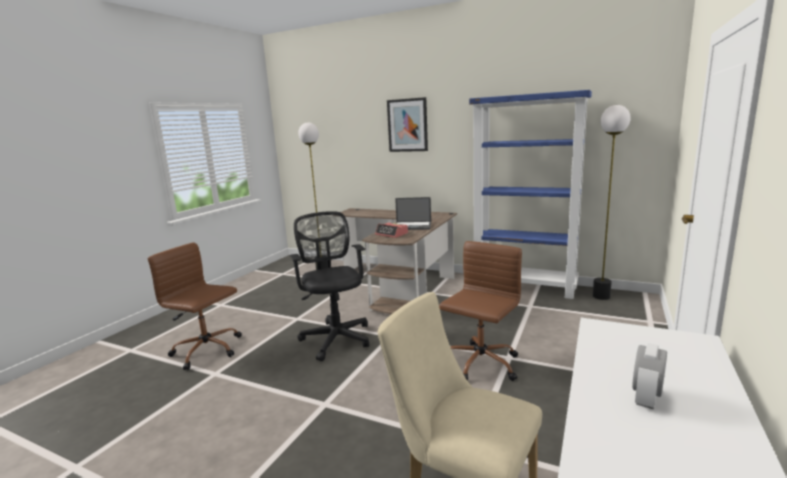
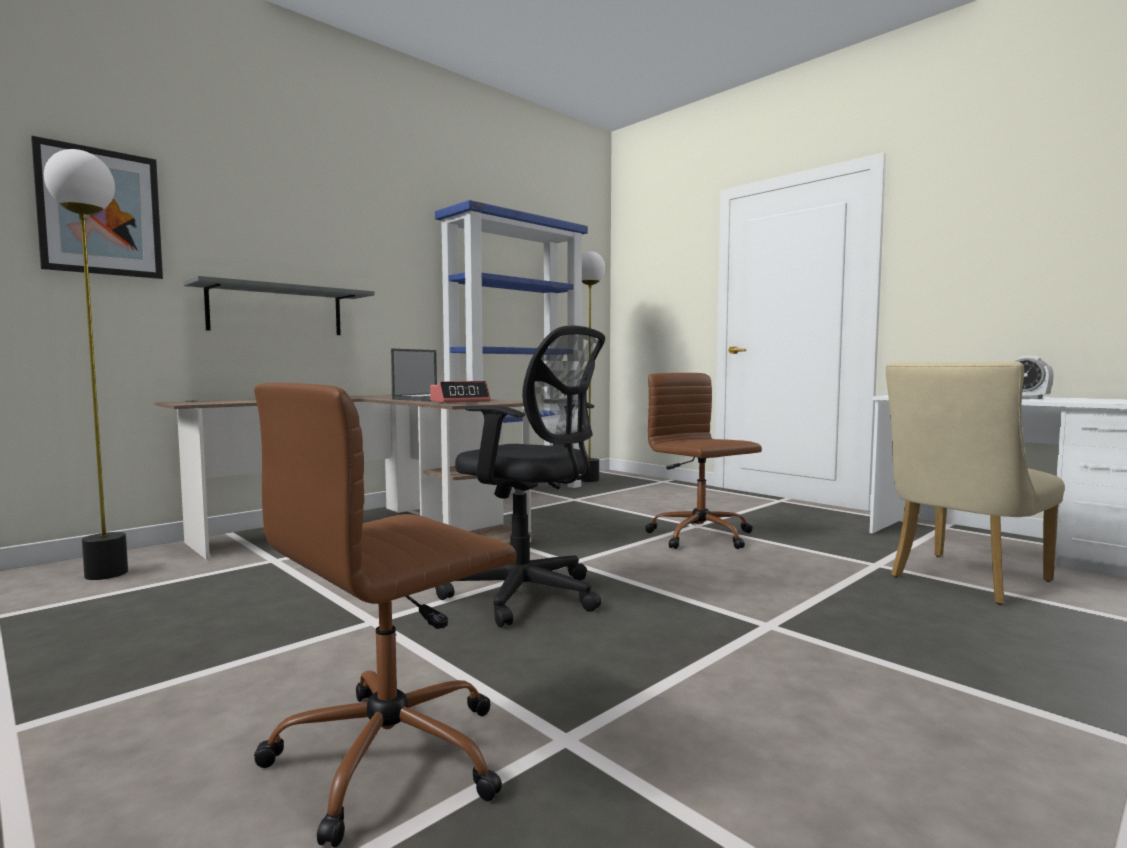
camera: 70 degrees left, 10 degrees down
black office chair [289,211,369,361] -> black office chair turned 150 degrees counterclockwise [435,326,605,628]
picture [387,97,428,152] -> picture moved to [31,136,163,279]
none -> grey shelf [184,276,375,335]

